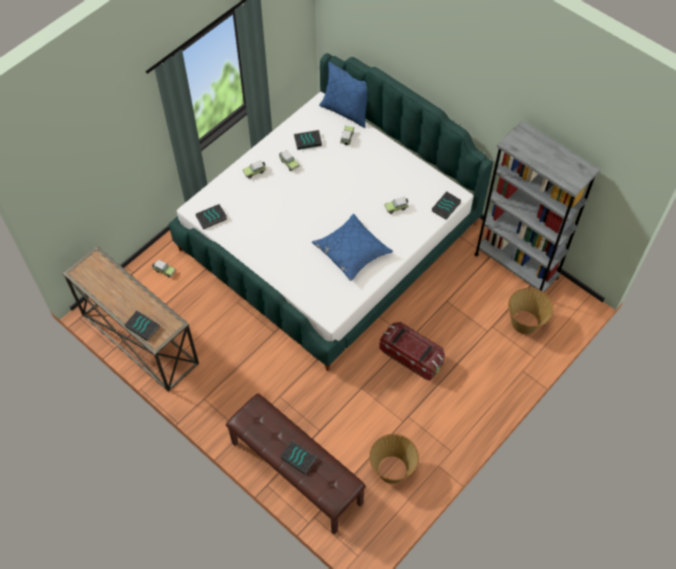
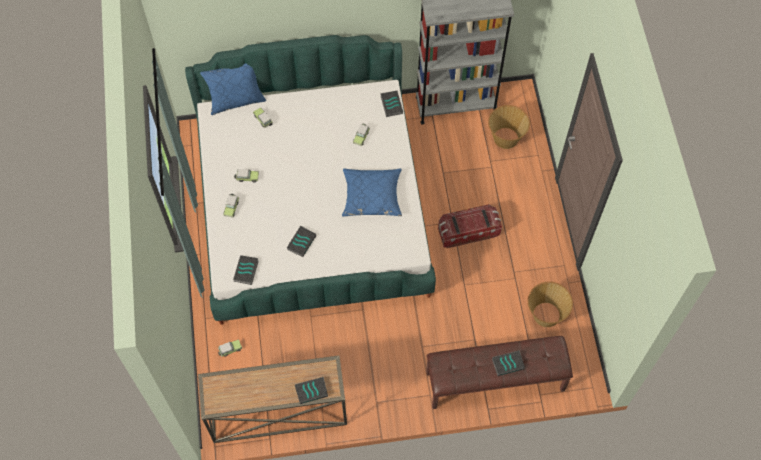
camera: 50 degrees left, 5 degrees up
book [294,130,322,150] -> book moved to [287,226,316,257]

